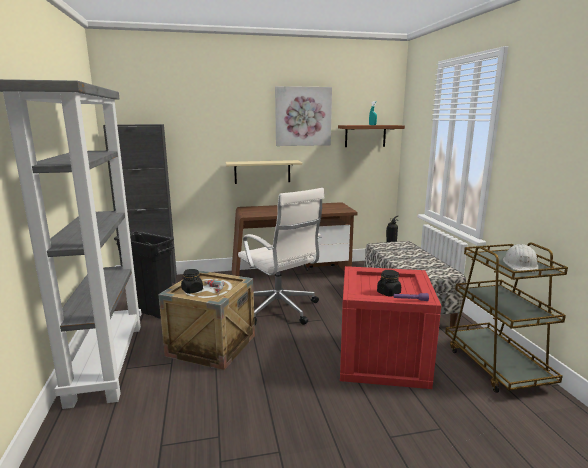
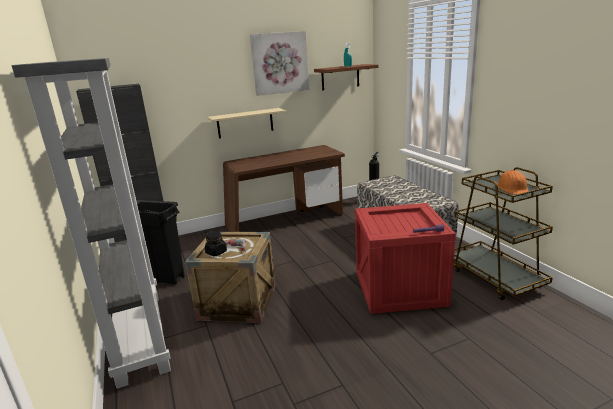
camera: 10 degrees left, 5 degrees up
white office chair [238,188,325,325] -> none
black jar [377,270,401,297] -> none
white hard hat [503,244,538,271] -> orange hard hat [497,170,528,194]

